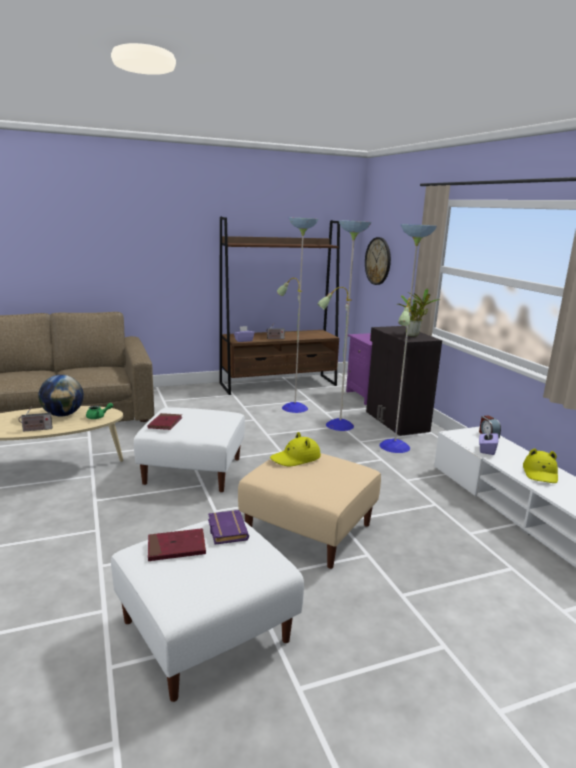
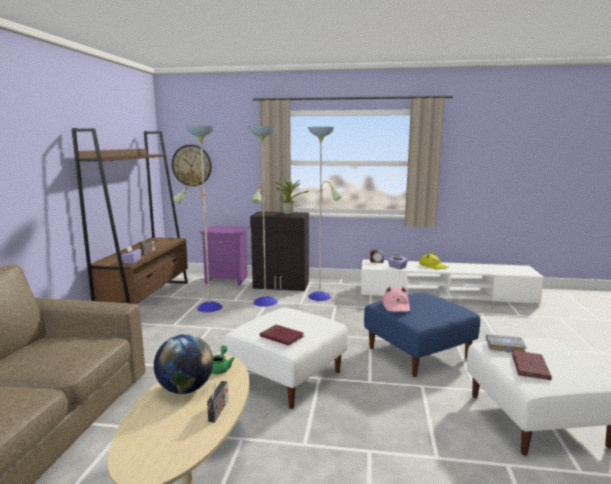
camera: 60 degrees left, 5 degrees down
purple book [208,510,249,545] -> grey book [486,334,527,353]
beige ottoman [238,450,381,569] -> blue ottoman [364,293,480,377]
yellow hat [270,432,321,466] -> pink hat [382,286,410,312]

